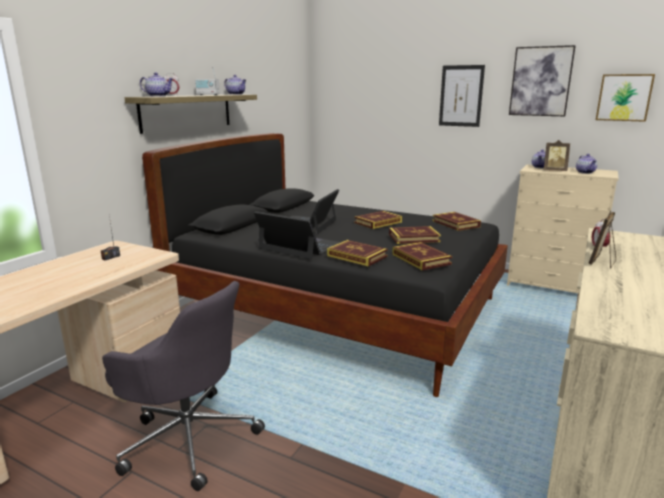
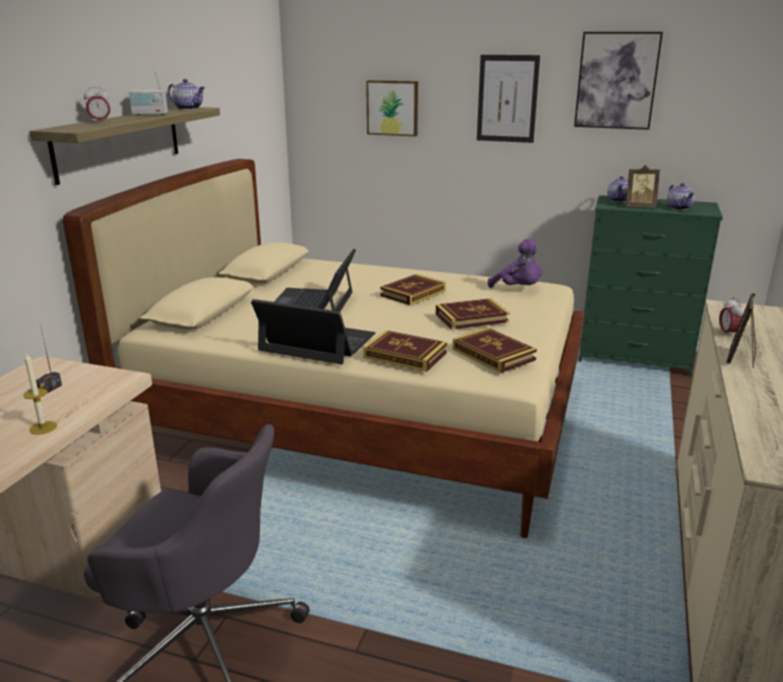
camera: 10 degrees left, 5 degrees up
teapot [140,73,173,97] -> none
black bed [142,133,508,397] -> beige bed [63,159,584,538]
book [433,212,481,231] -> purple plush toy [488,238,542,288]
beige dresser [507,165,619,293] -> green dresser [579,195,723,377]
picture [596,74,655,122] -> picture moved to [366,80,418,136]
none -> candle [23,352,57,435]

